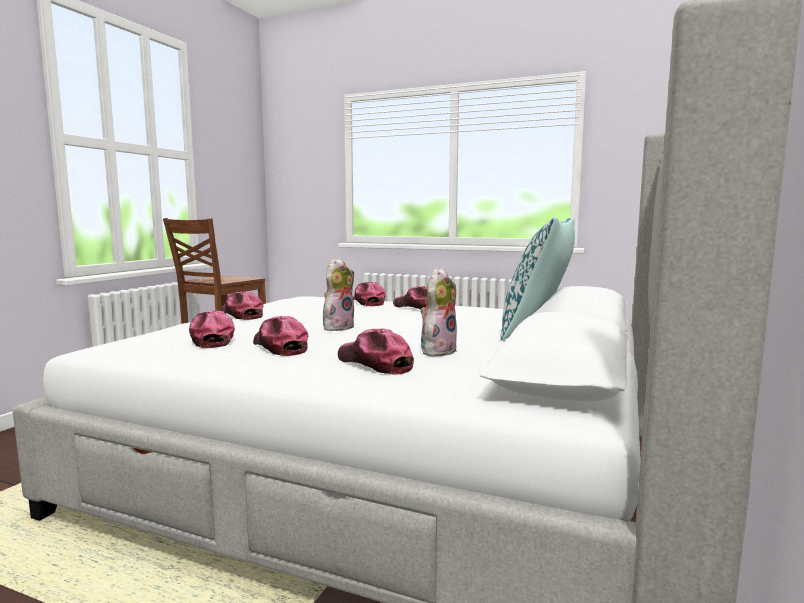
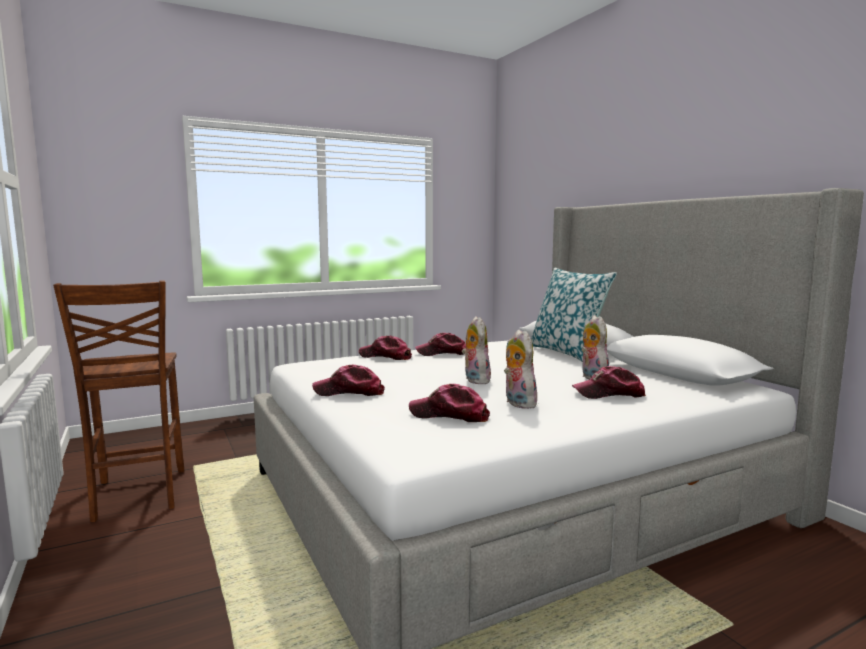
camera: 50 degrees left, 0 degrees up
cap [253,316,308,356] -> plush toy [504,330,540,409]

